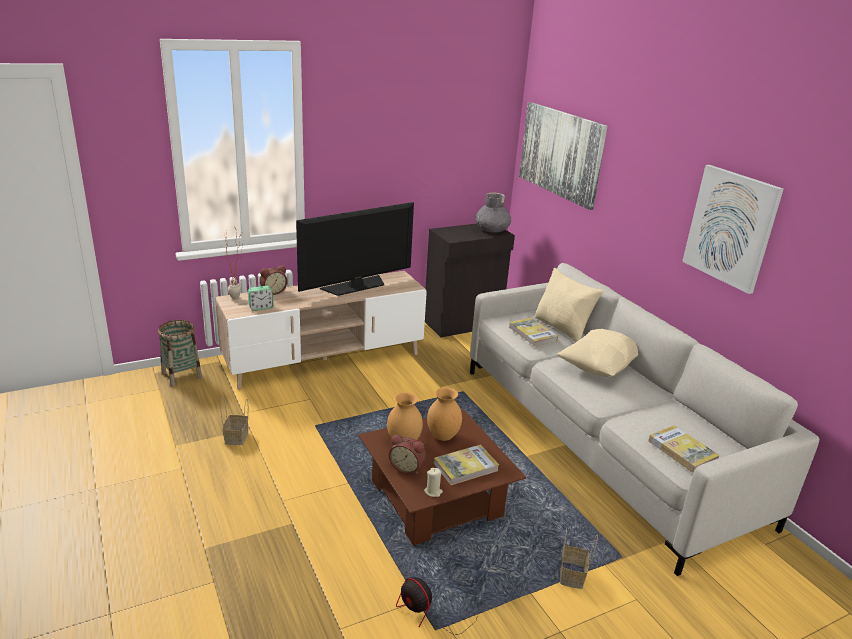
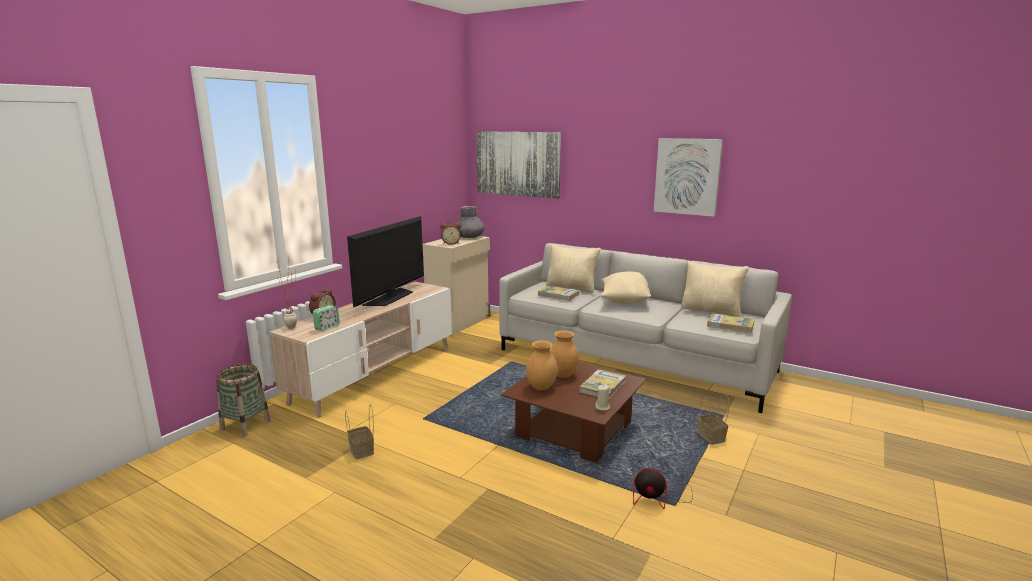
camera: 30 degrees left, 10 degrees down
alarm clock [389,434,426,474] -> alarm clock moved to [440,223,461,245]
black cabinet [425,224,515,337] -> beige cabinet [423,236,490,335]
none -> beige pillow [681,260,749,317]

